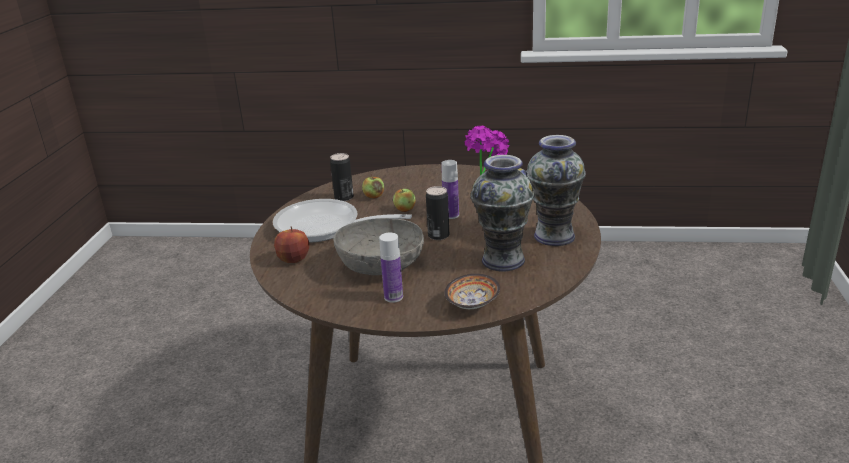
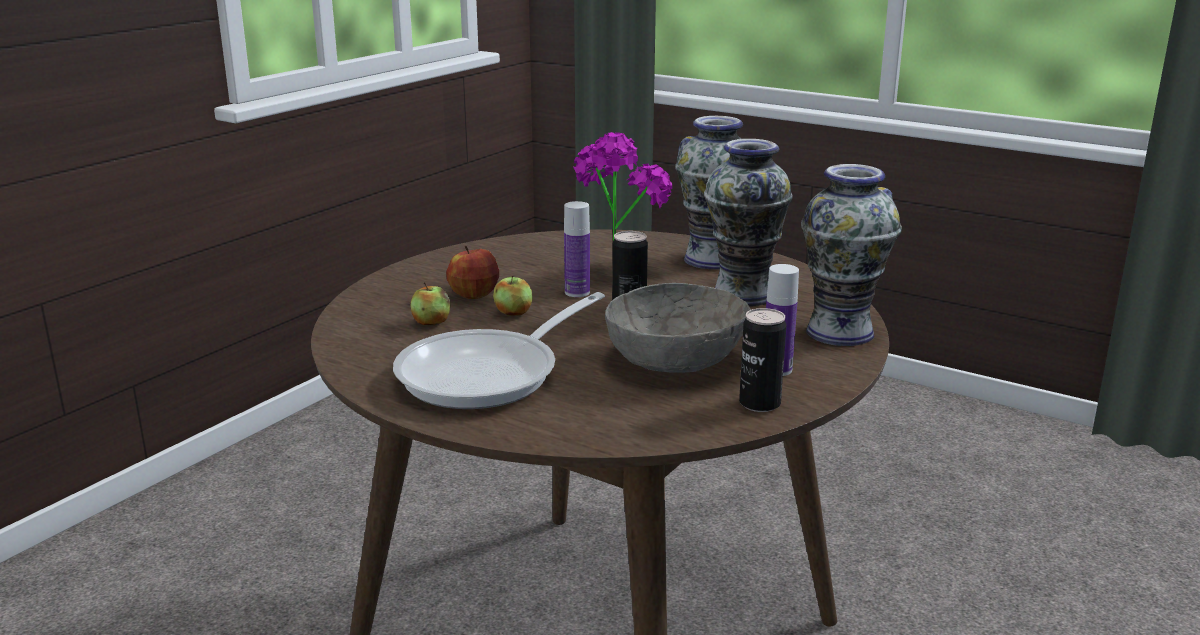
camera: 65 degrees left, 5 degrees down
apple [274,227,309,263] -> apple moved to [446,246,499,299]
can [330,153,354,201] -> can moved to [739,308,786,412]
bowl [444,274,500,309] -> vase [801,164,902,346]

